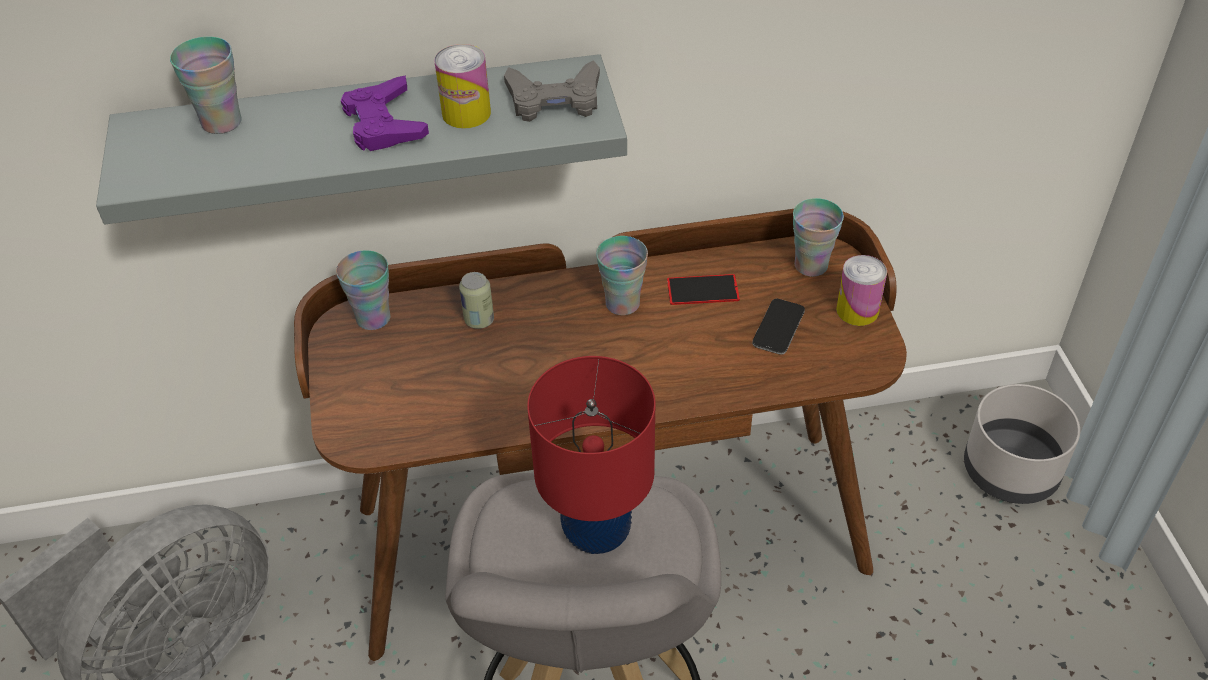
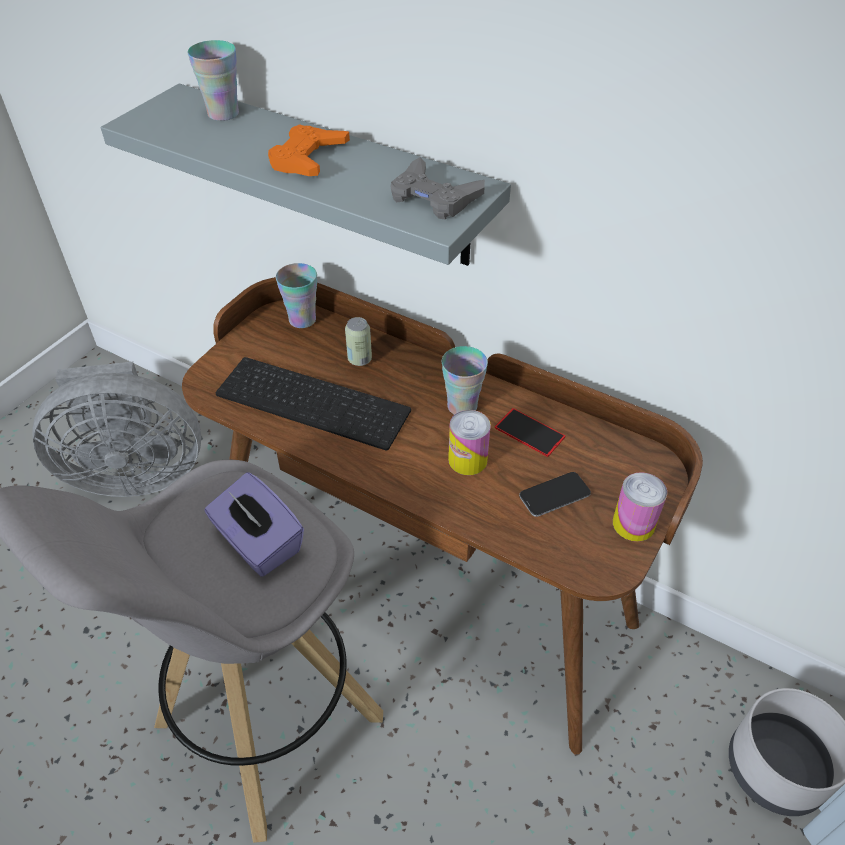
camera: 40 degrees right, 0 degrees up
purple game controller [341,75,429,151] -> orange game controller [268,124,350,176]
can [434,44,491,129] -> can moved to [448,410,491,475]
red table lamp [527,356,655,554] -> purple tissue box [204,473,304,577]
cup [793,198,844,277] -> none
none -> keyboard [215,357,411,451]

